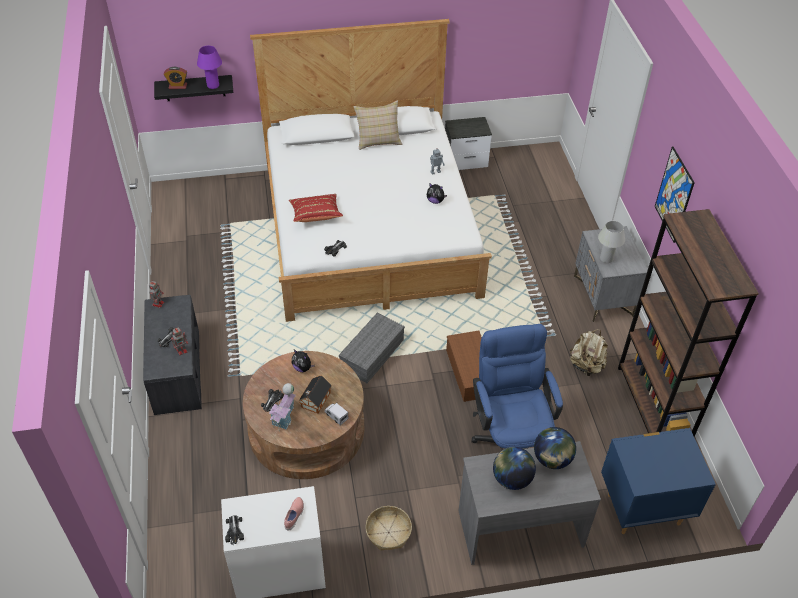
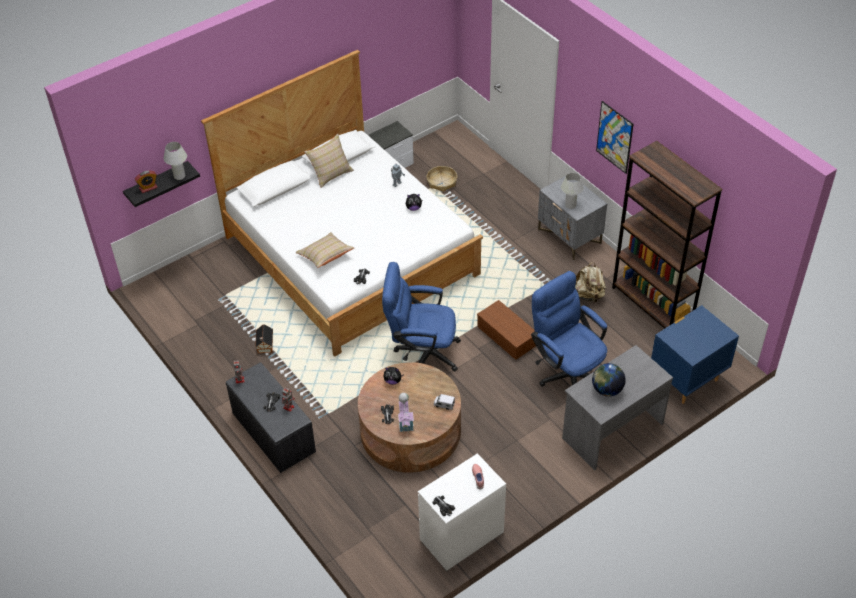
camera: 25 degrees left, 0 degrees up
purple table lamp [197,46,222,89] -> white table lamp [164,142,187,180]
red pillow [289,194,343,222] -> beige pillow [295,232,355,268]
toy house [299,375,332,414] -> toy house moved to [255,324,273,353]
grey storage box [339,313,405,383] -> blue office chair [382,262,461,371]
basket [366,506,412,551] -> basket moved to [427,166,457,192]
globe [534,427,576,469] -> none

